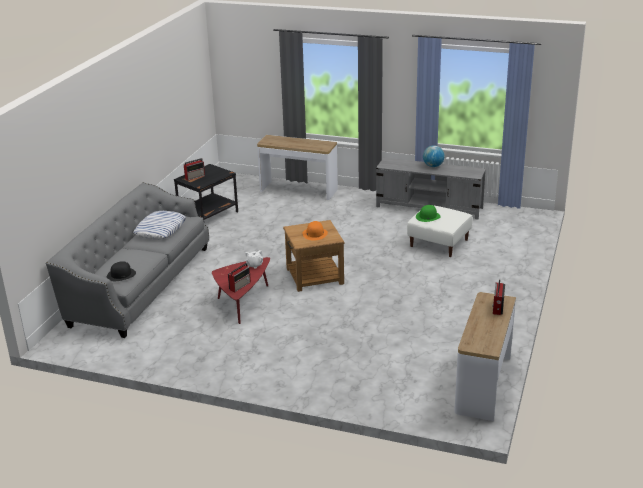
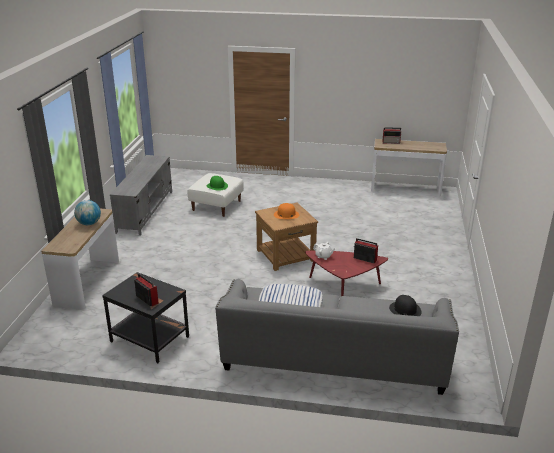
camera: 100 degrees left, 0 degrees up
globe [423,145,445,167] -> globe moved to [74,200,101,225]

